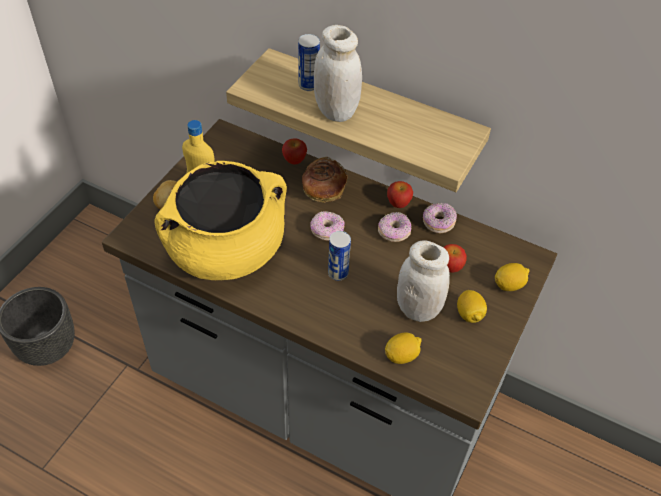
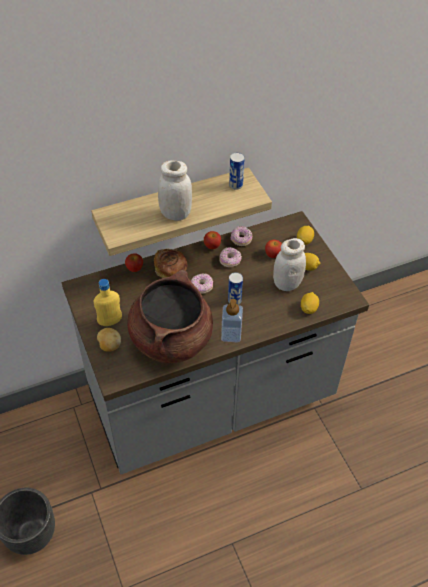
camera: 50 degrees left, 0 degrees up
yellow cooking pot [155,161,287,280] -> brown cooking pot [127,269,213,363]
can [298,34,320,91] -> can moved to [229,153,245,190]
none -> soap dispenser [221,299,243,343]

